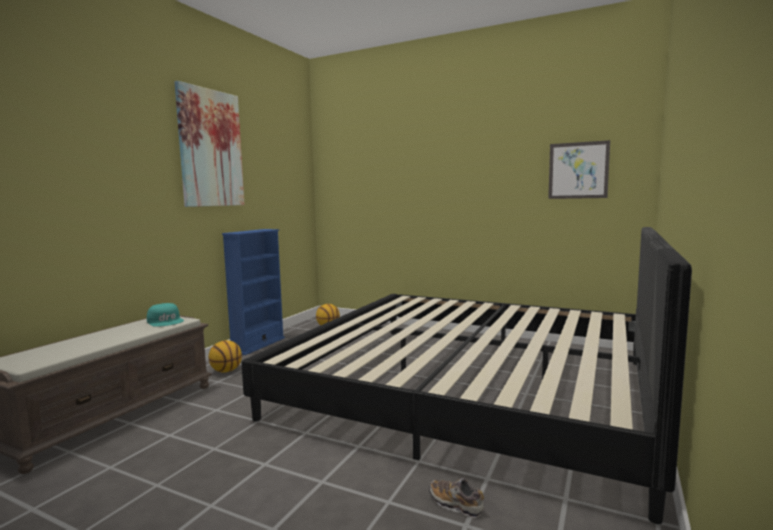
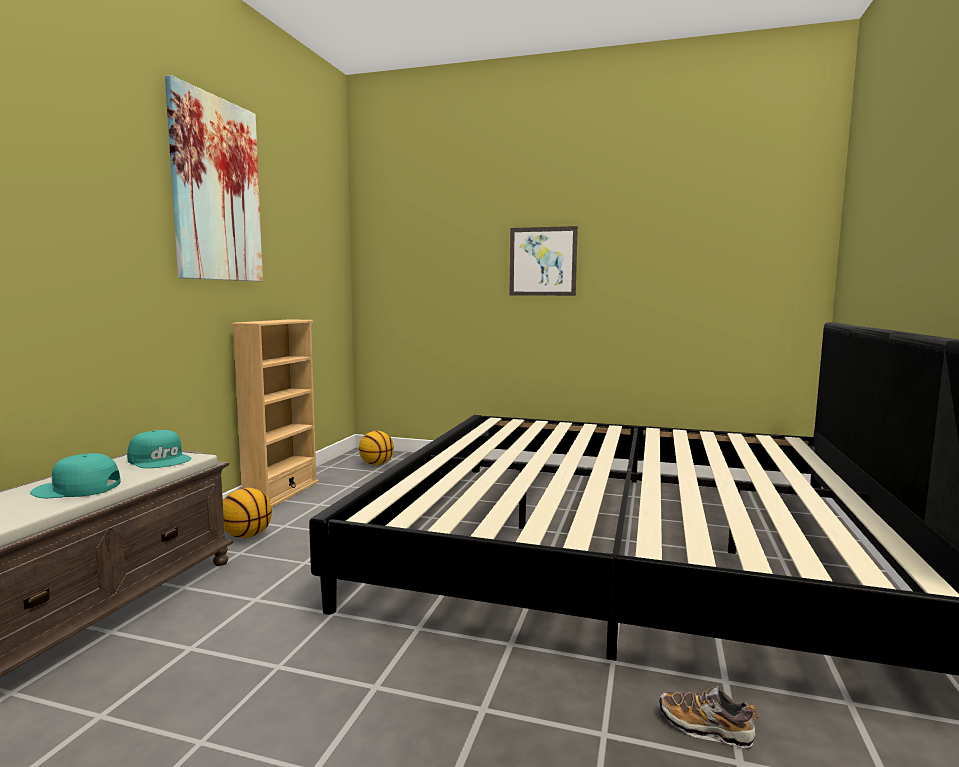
camera: 10 degrees left, 0 degrees up
blue bookcase [222,229,285,355] -> beige bookcase [232,319,319,507]
picture [548,140,610,199] -> picture moved to [509,226,578,296]
none -> turquoise cap [30,453,121,498]

